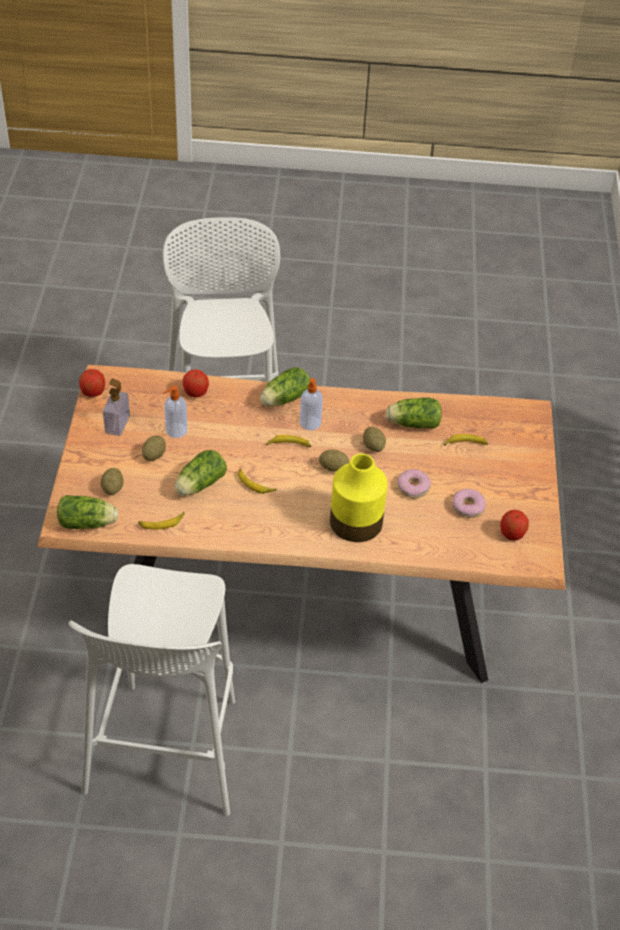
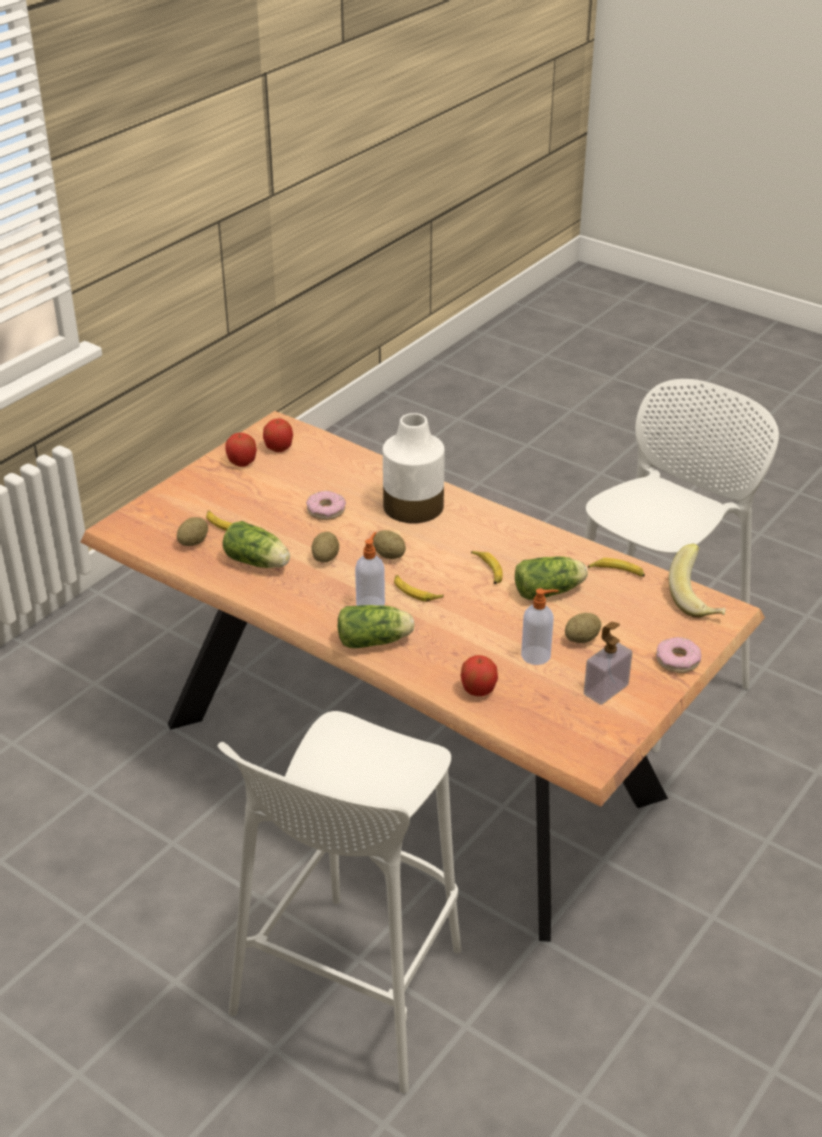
camera: 145 degrees left, 10 degrees down
lettuce [57,495,118,529] -> banana [669,544,725,618]
apple [79,369,105,397] -> apple moved to [226,433,257,467]
potato [100,468,124,495] -> potato moved to [177,517,208,546]
yellow vase [330,453,388,542] -> white vase [383,413,445,523]
donut [452,489,486,518] -> donut moved to [656,637,701,673]

